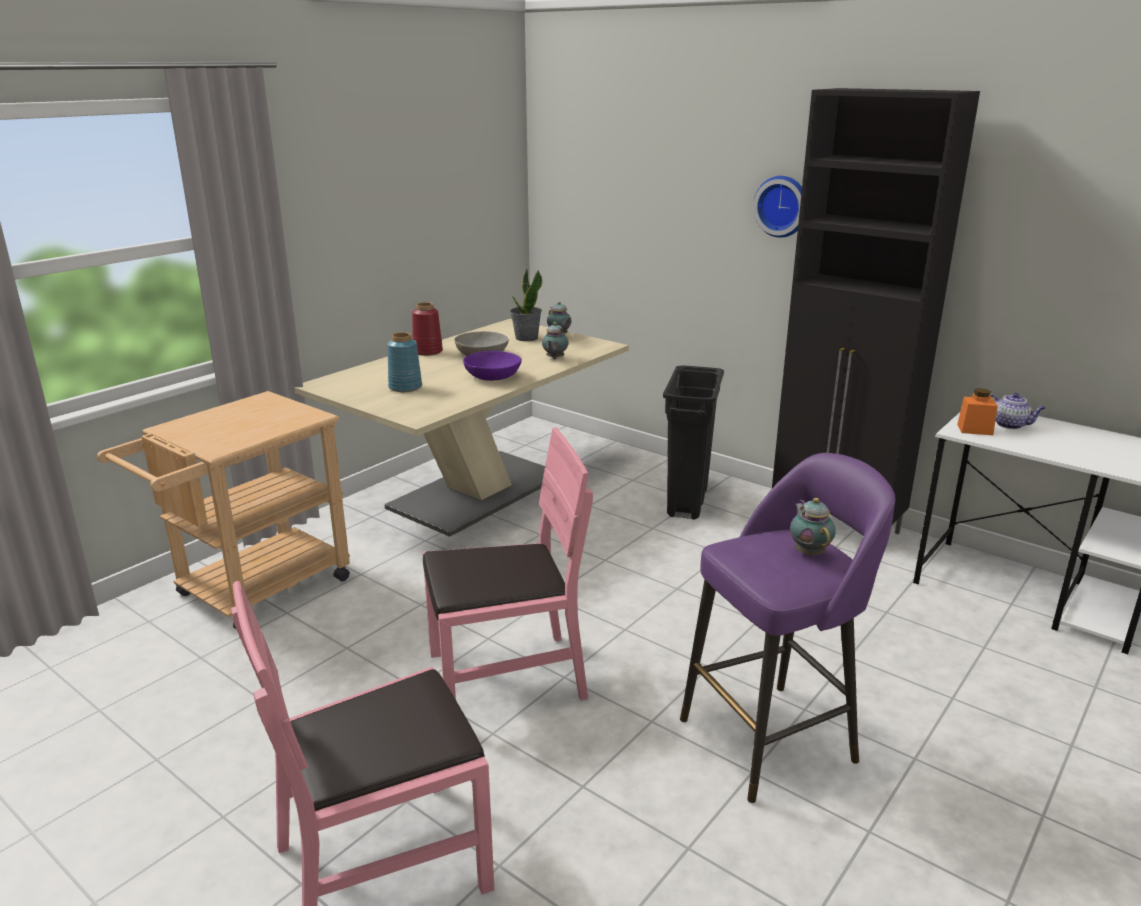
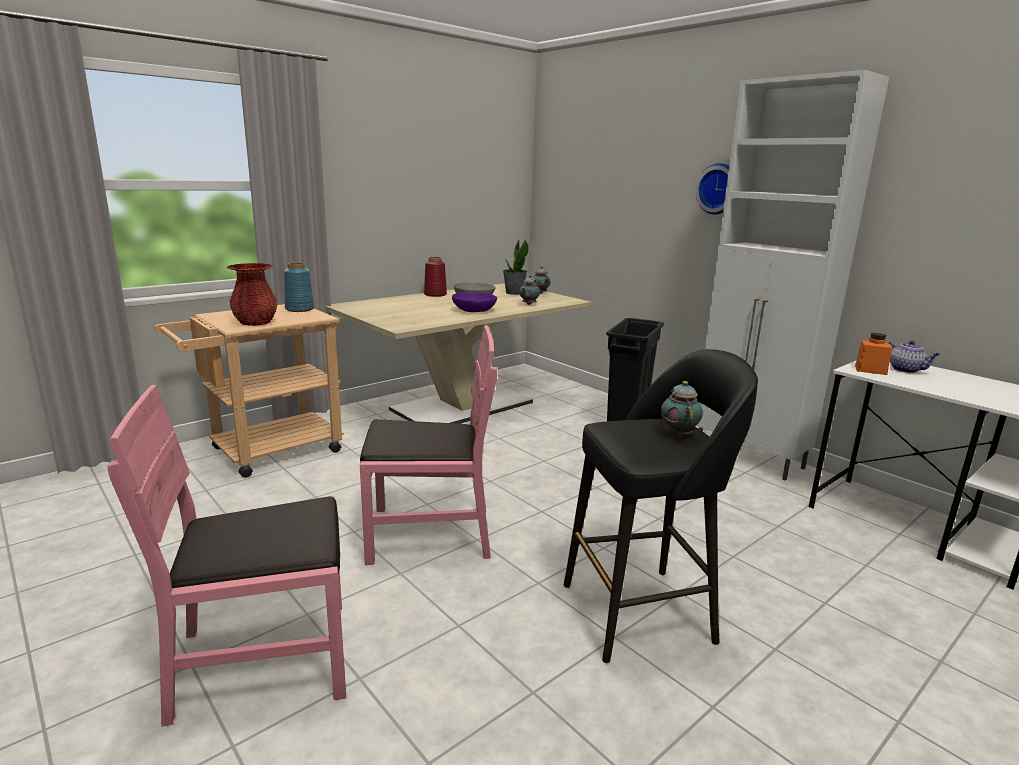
camera: 10 degrees right, 5 degrees down
blue vase [387,332,422,392] -> blue vase moved to [284,262,314,312]
purple stool [680,453,896,803] -> black stool [564,349,758,663]
black cabinet [772,88,980,534] -> white cabinet [696,70,889,481]
none -> red vase [226,263,278,326]

